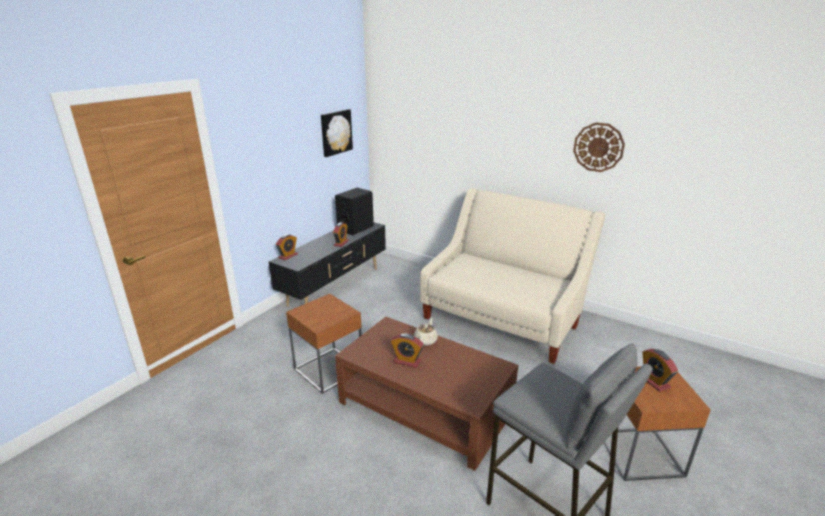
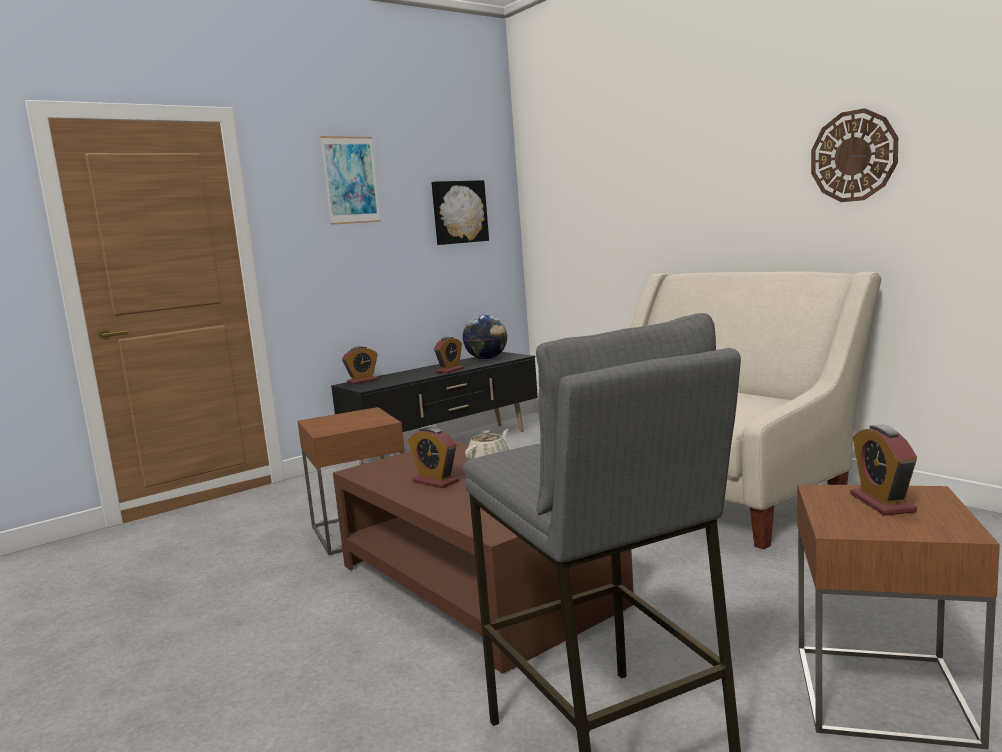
camera: 20 degrees right, 15 degrees down
black speaker [335,188,374,235] -> globe [463,315,507,359]
none -> picture [320,136,381,225]

